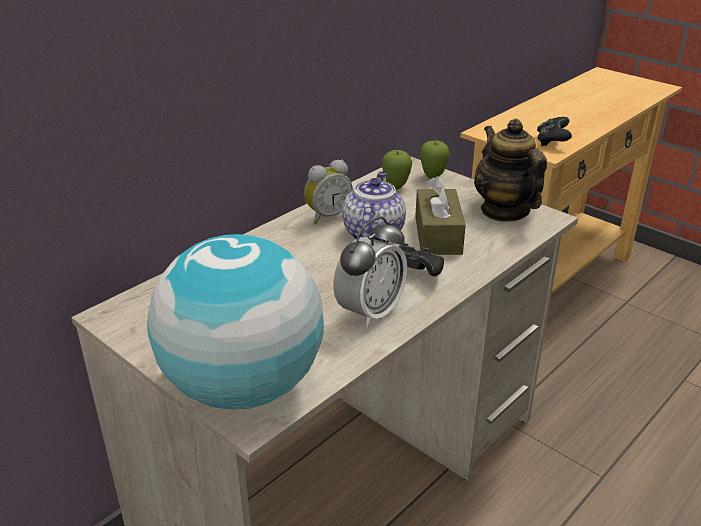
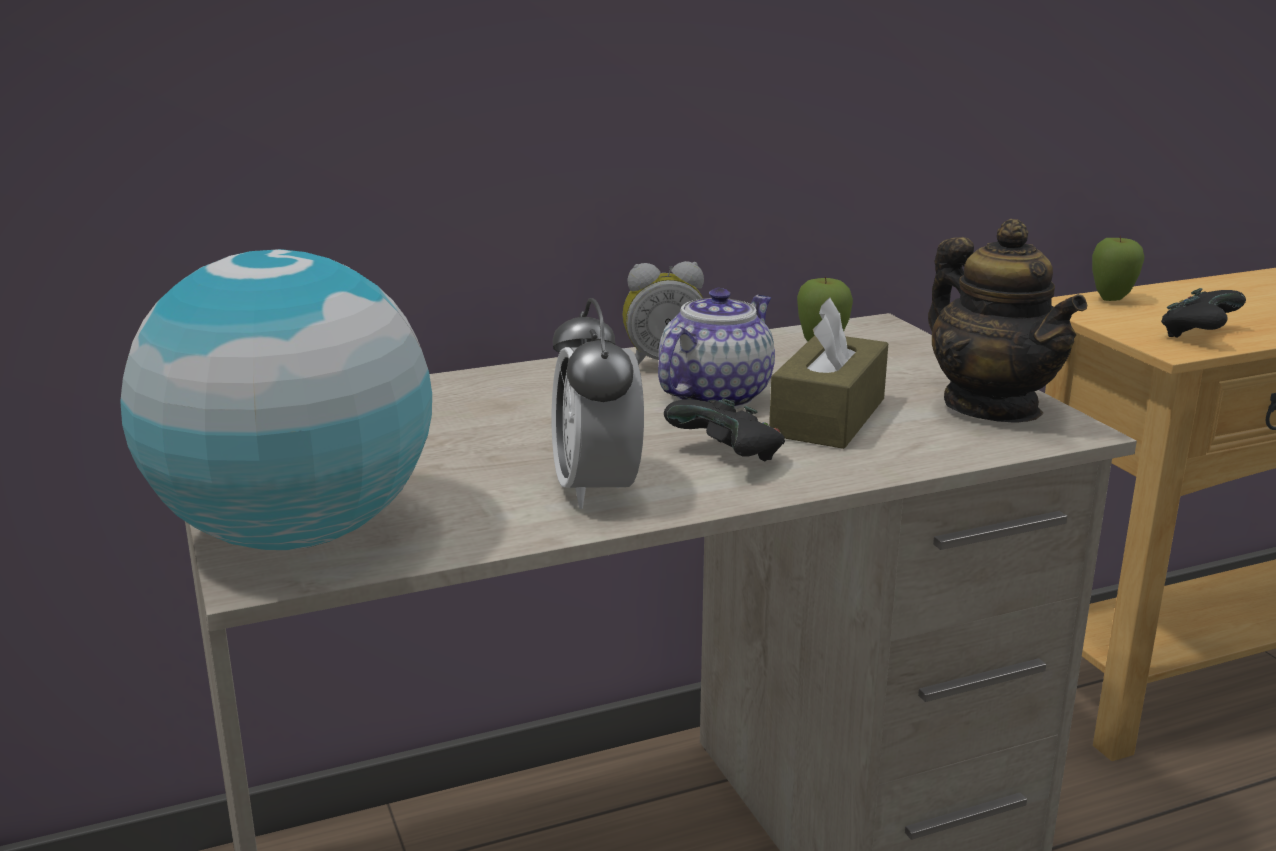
camera: 25 degrees right, 10 degrees down
alarm clock [334,216,407,328] -> alarm clock turned 105 degrees clockwise [552,298,644,509]
apple [420,140,450,179] -> apple moved to [1092,236,1144,301]
teapot [474,118,547,222] -> teapot turned 150 degrees clockwise [928,219,1087,423]

